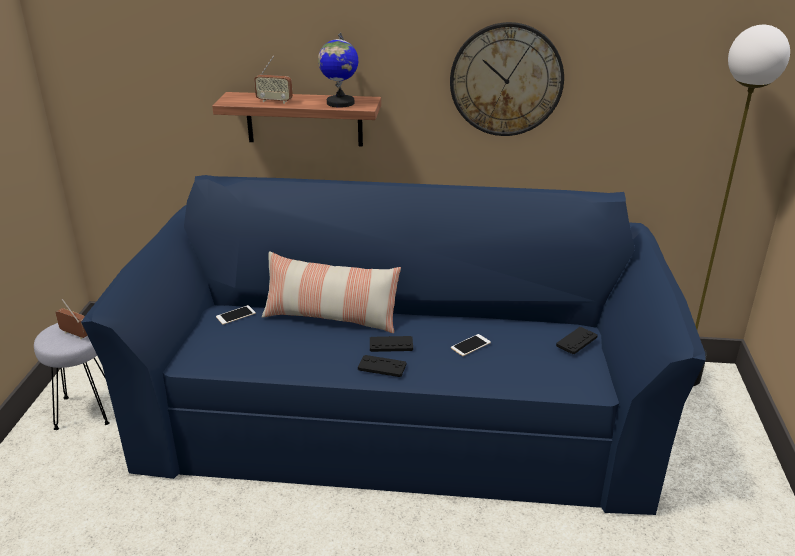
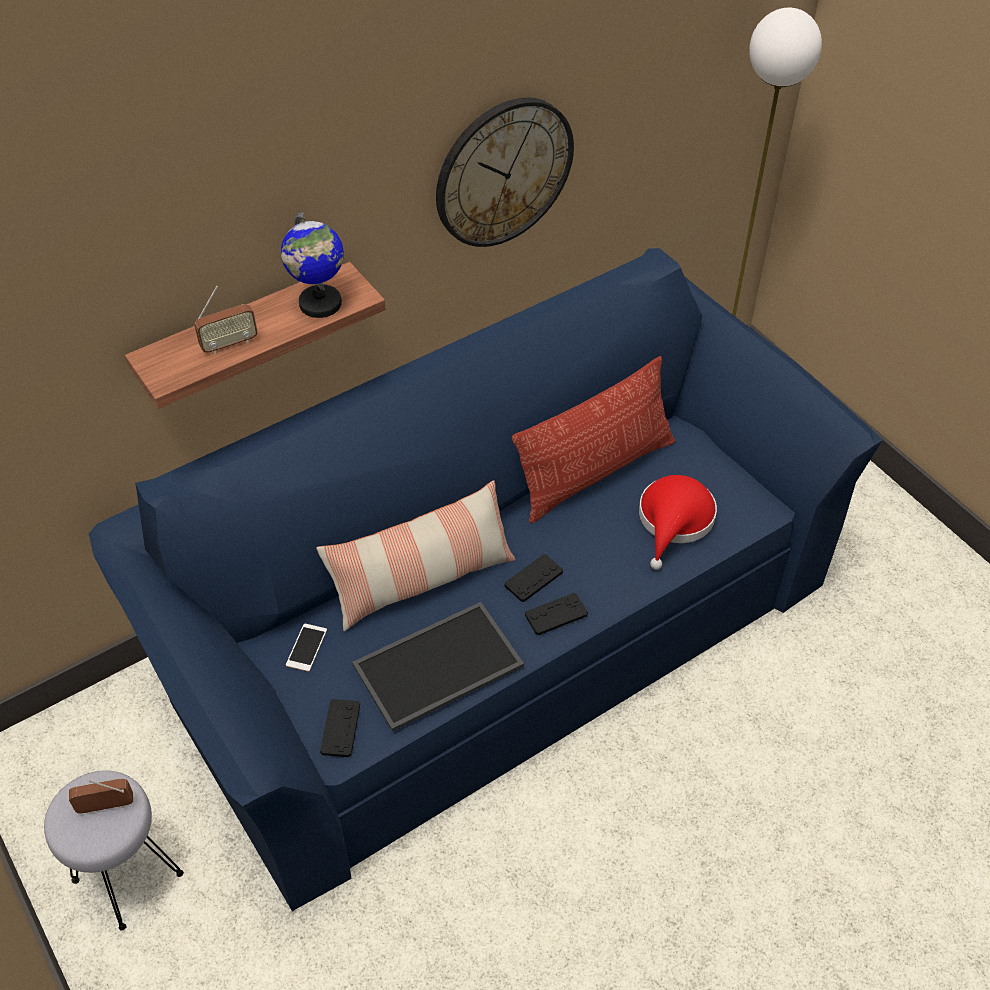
camera: 40 degrees left, 20 degrees up
phone [451,334,491,356] -> none
black game controller [556,327,598,354] -> black game controller moved to [320,699,360,757]
none -> tray [352,602,524,731]
none -> pillow [512,356,675,523]
none -> red hat [639,475,717,570]

